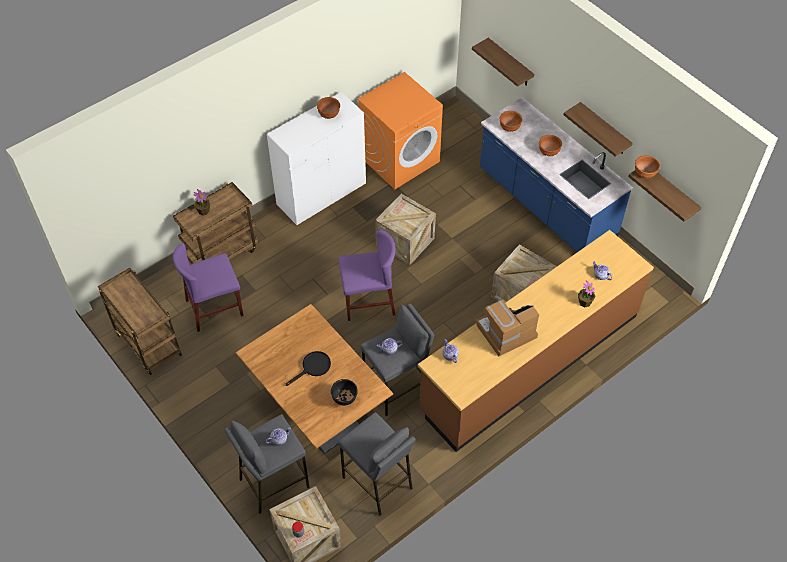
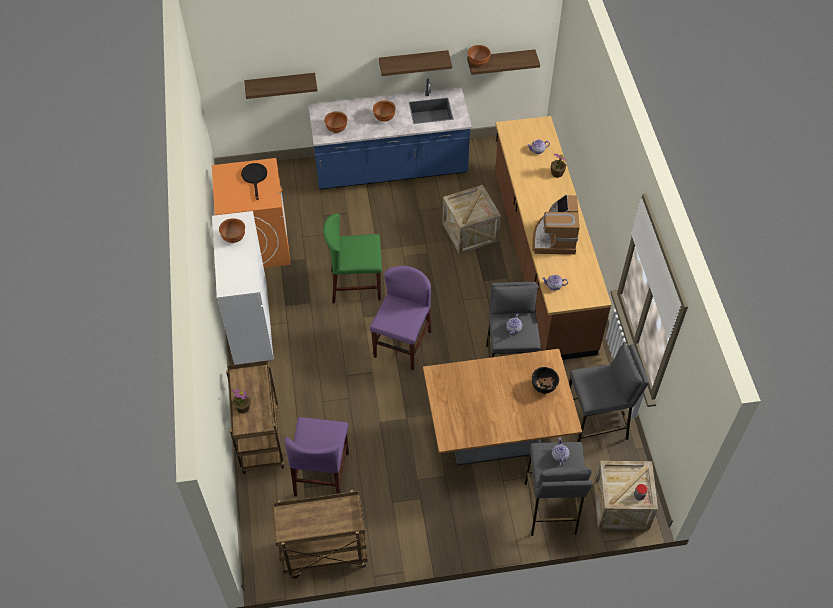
camera: 60 degrees left, 0 degrees up
black frying pan [286,351,331,386] -> black frying pan moved to [241,163,267,200]
crate [375,194,436,265] -> green chair [323,213,382,303]

